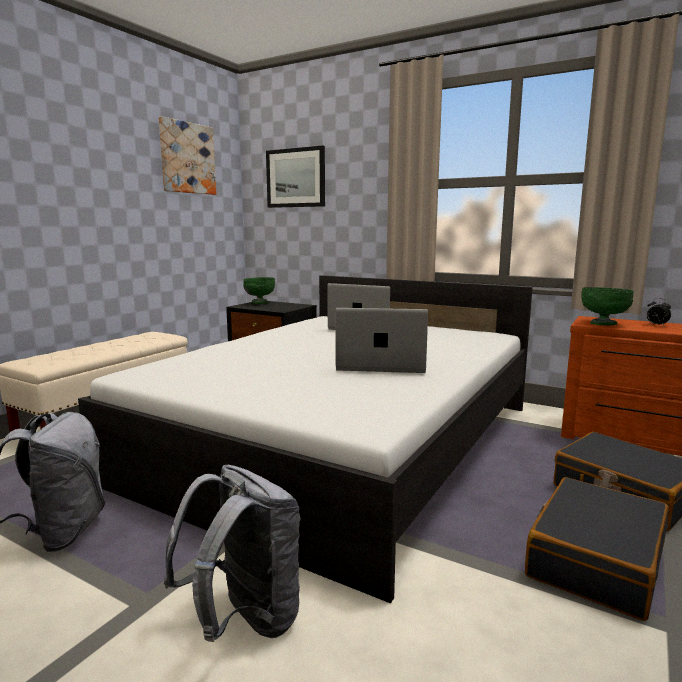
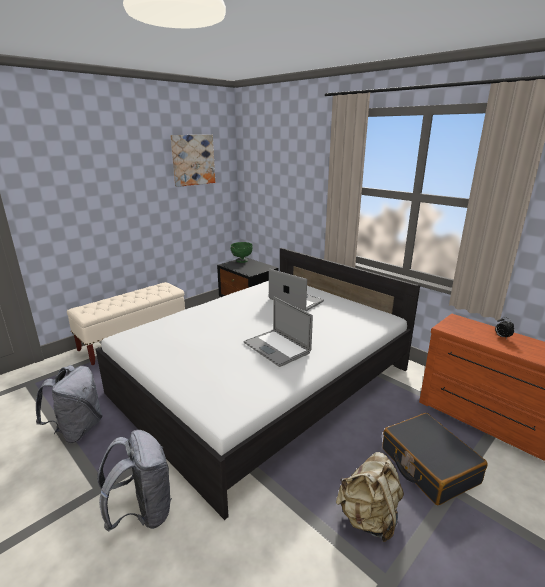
camera: 15 degrees right, 10 degrees up
picture [266,146,325,208] -> none
laptop [335,308,428,373] -> laptop turned 150 degrees counterclockwise [244,297,313,367]
black suitcase [525,477,669,621] -> beige backpack [336,452,404,542]
green bowl [581,287,634,325] -> none

